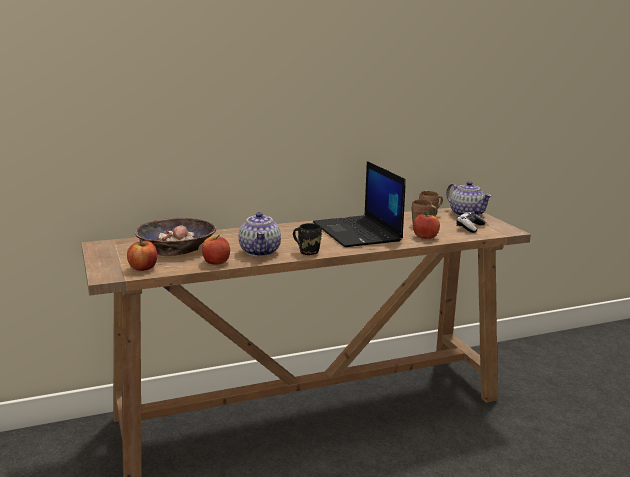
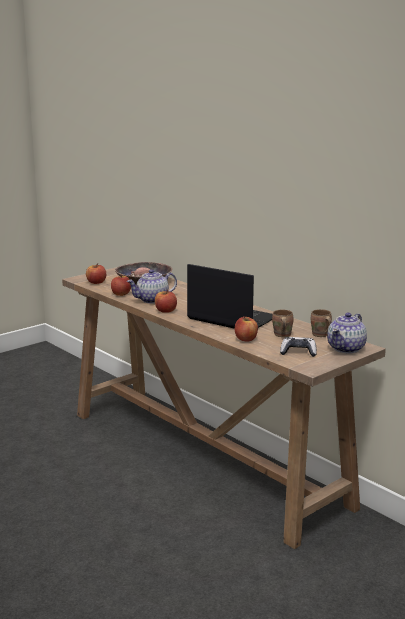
camera: 70 degrees right, 0 degrees up
black mug [293,223,322,255] -> apple [155,290,177,313]
laptop [313,161,406,247] -> laptop turned 75 degrees clockwise [187,264,273,329]

